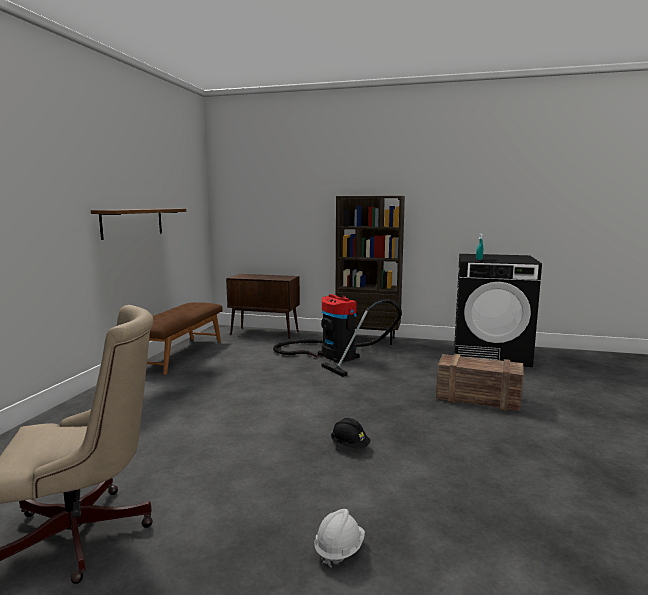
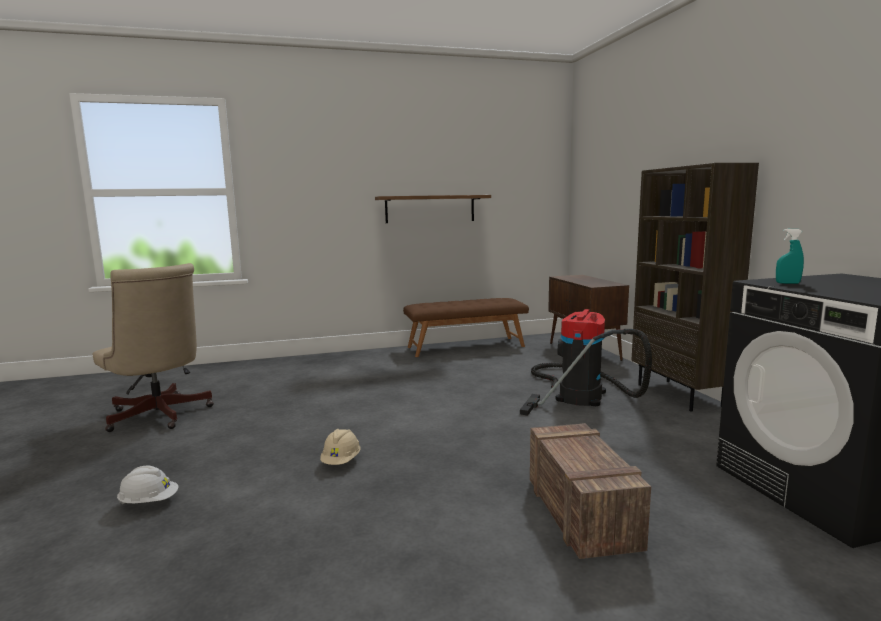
camera: 60 degrees right, 0 degrees up
black hard hat [331,418,371,448] -> beige hard hat [320,429,360,465]

